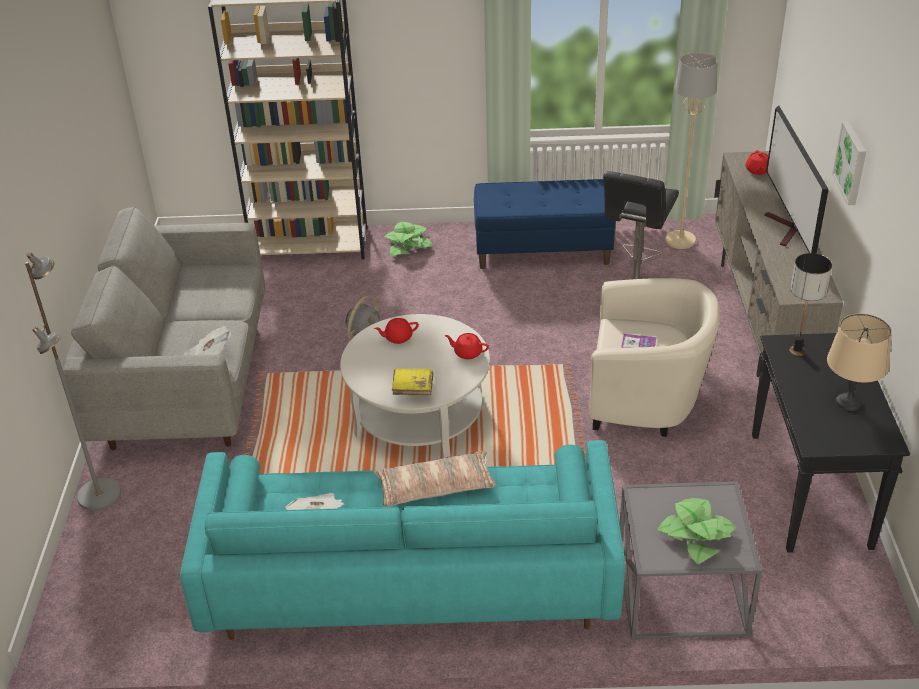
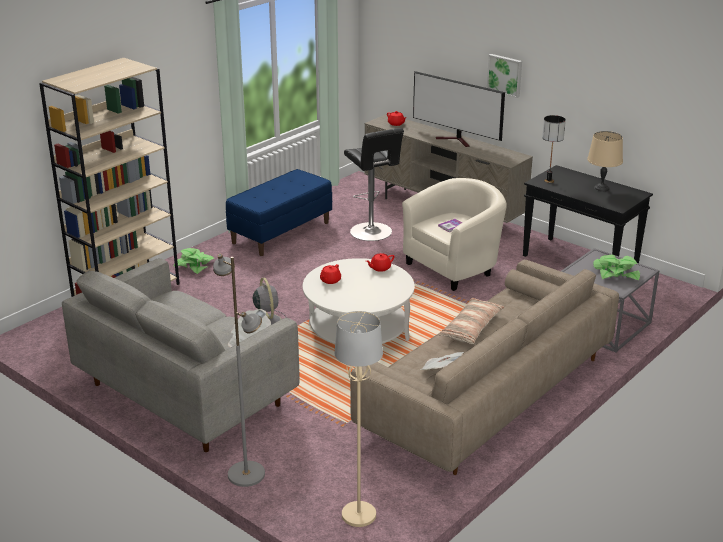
camera: 50 degrees left, 10 degrees down
turquoise sofa [180,440,625,640] -> beige sofa [350,260,619,475]
yellow book [392,368,433,396] -> none
beige floor lamp [666,52,718,249] -> beige floor lamp moved to [335,311,383,527]

